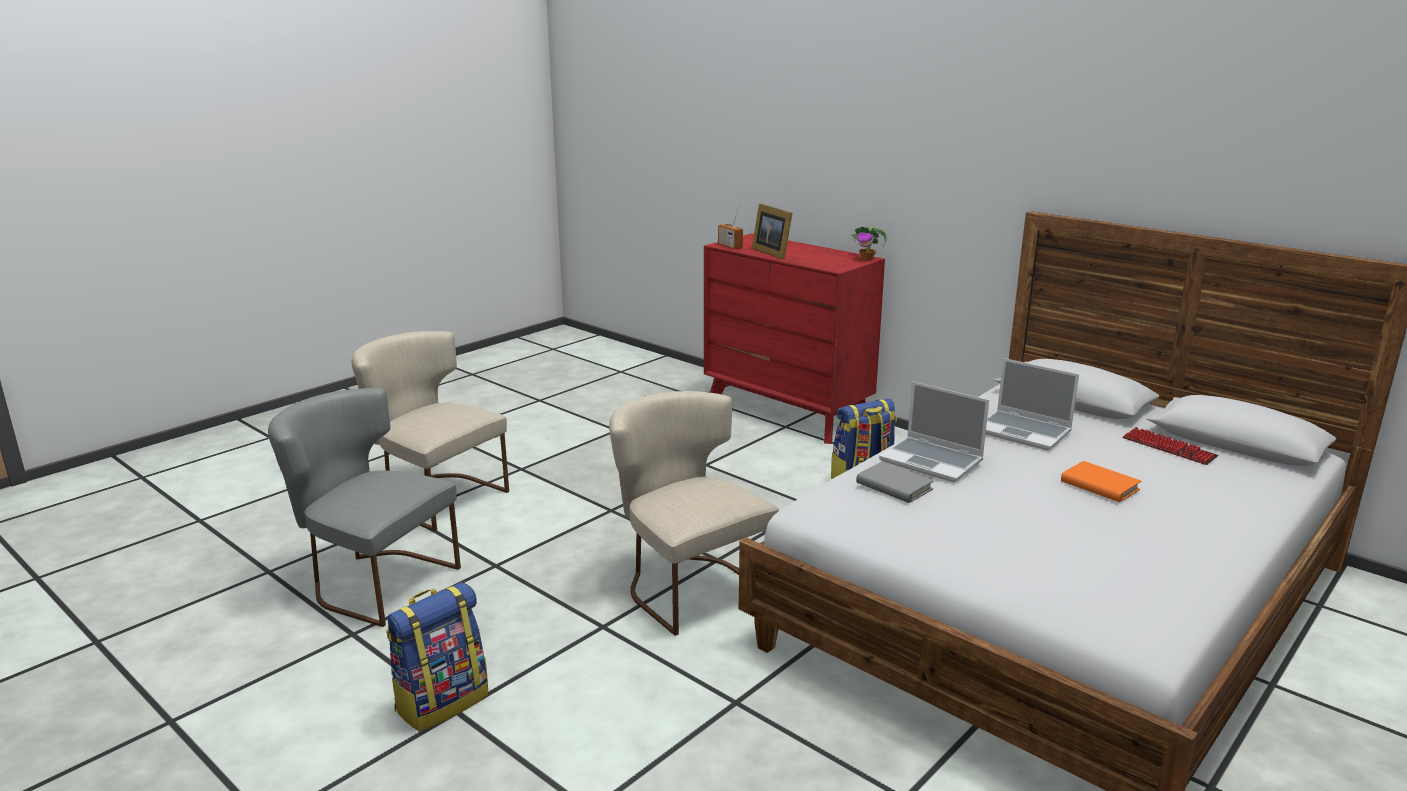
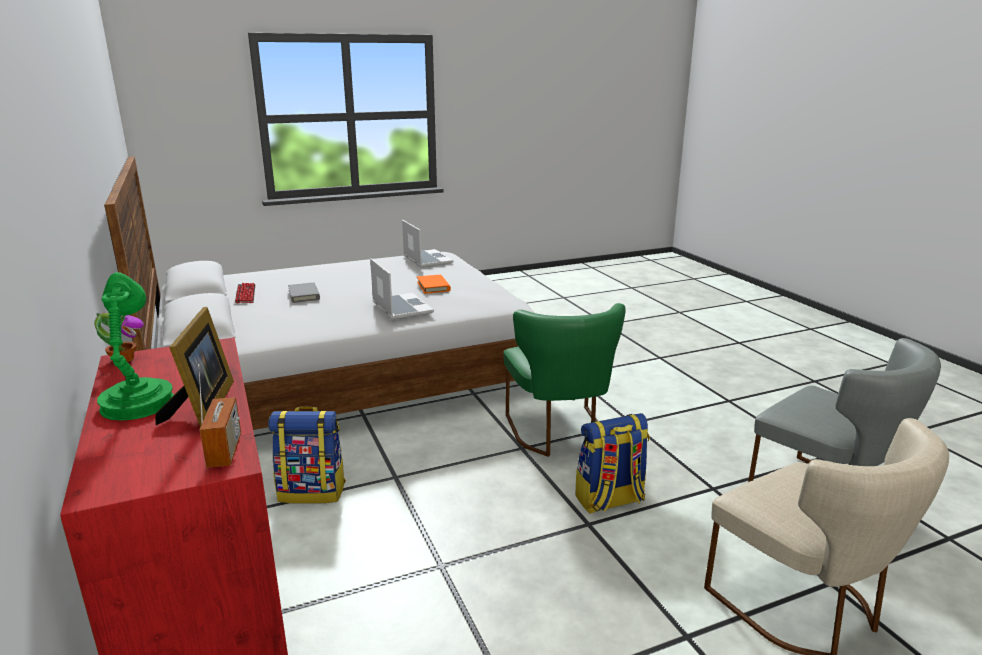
camera: 155 degrees left, 0 degrees up
backpack [386,582,488,732] -> backpack moved to [576,413,650,514]
beige chair [609,391,779,636] -> green chair [503,303,626,457]
grey book [856,462,934,503] -> grey book moved to [288,283,320,303]
laptop [986,358,1079,451] -> laptop moved to [402,220,454,267]
orange book [1061,461,1141,502] -> orange book moved to [417,275,451,294]
none -> green table lamp [97,272,174,421]

